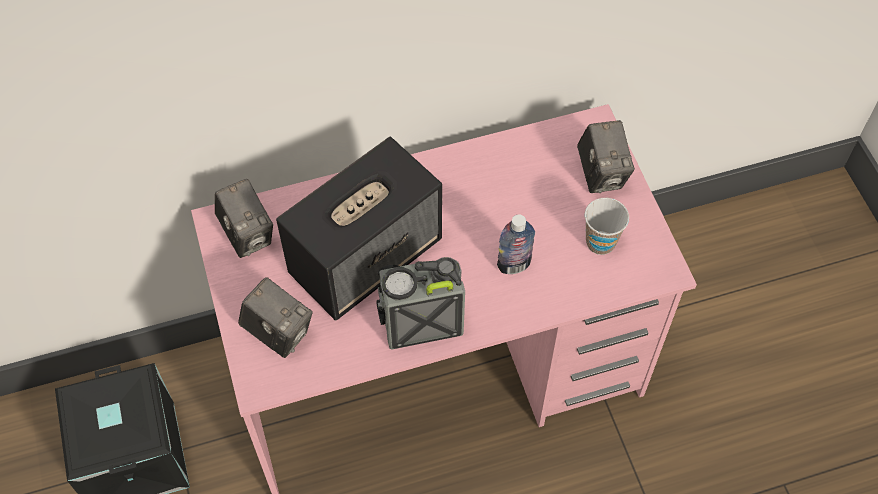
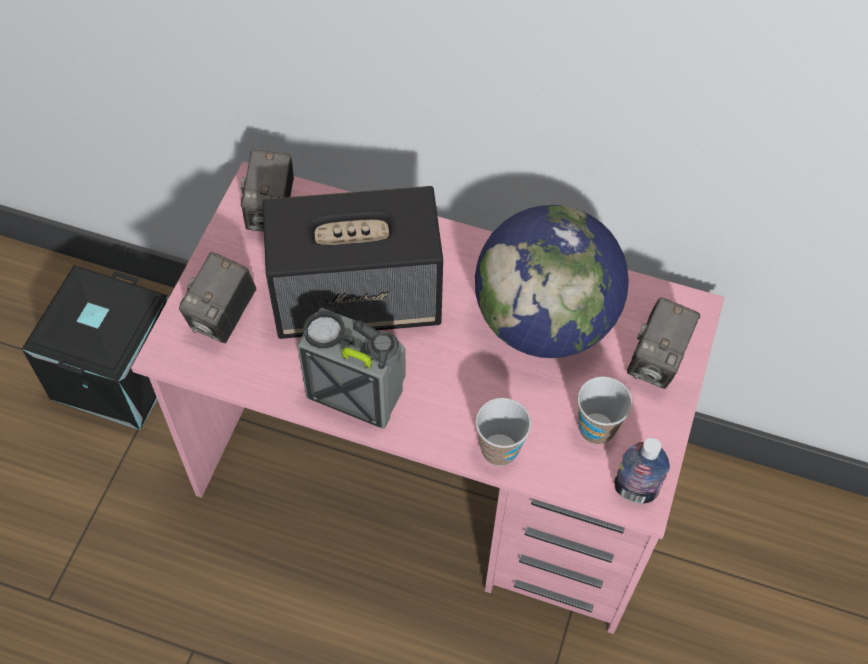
camera: 35 degrees right, 0 degrees up
camera [238,277,313,358] -> camera turned 45 degrees clockwise [179,252,256,343]
bottle [497,214,535,274] -> bottle moved to [614,438,670,503]
none -> globe [475,205,629,358]
none -> cup [476,398,531,466]

